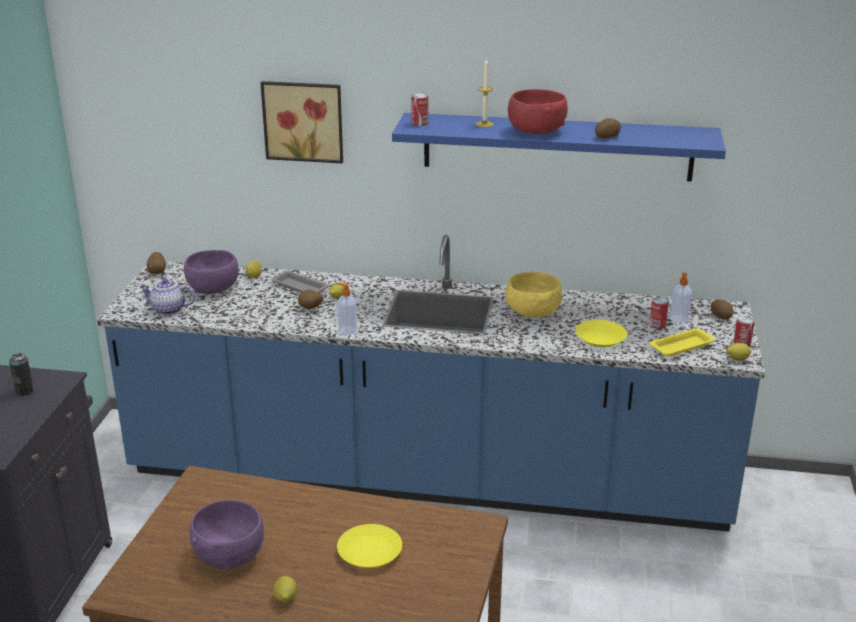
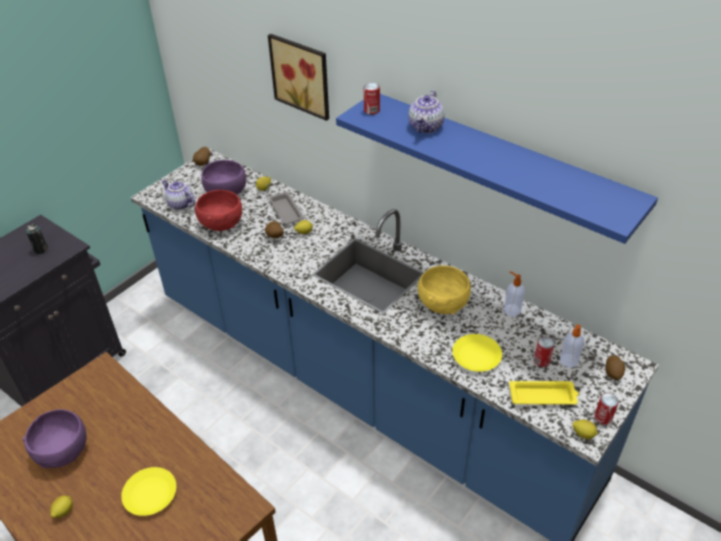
camera: 30 degrees right, 15 degrees up
soap dispenser [335,283,357,335] -> soap dispenser moved to [504,271,525,316]
candle [476,59,493,127] -> teapot [408,90,445,133]
red bowl [508,89,568,134] -> red bowl moved to [195,190,242,231]
potato [595,118,621,138] -> none

